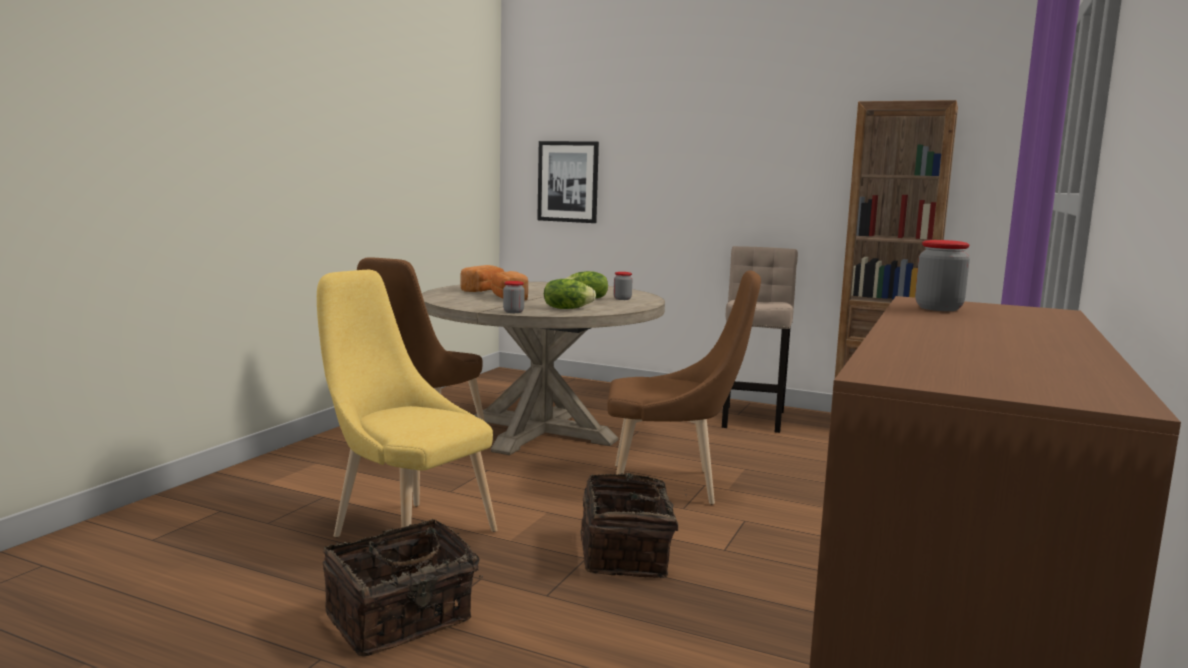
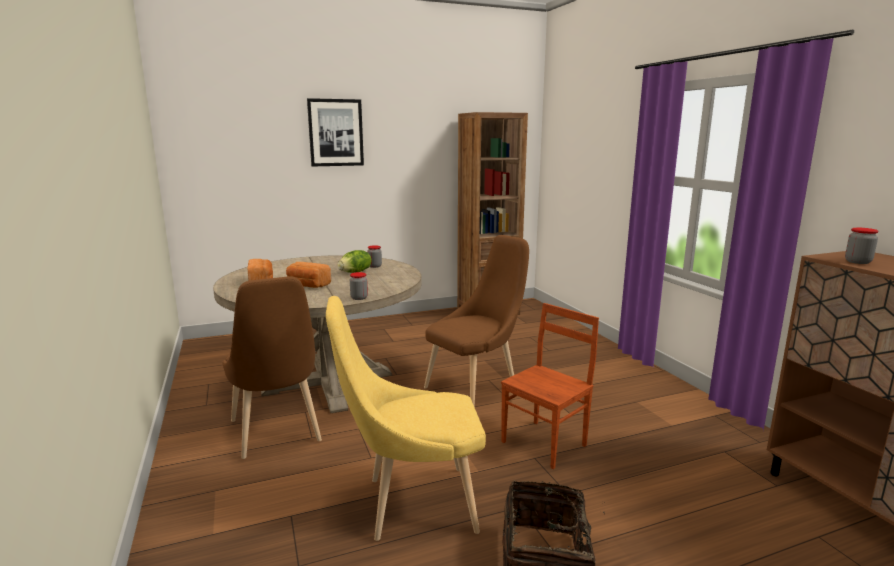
camera: 45 degrees left, 5 degrees up
picture [537,141,599,223] -> picture moved to [307,98,364,166]
lettuce [544,279,596,309] -> none
basket [580,473,687,578] -> brown chair [501,303,599,469]
beige stool [722,246,798,433] -> none

